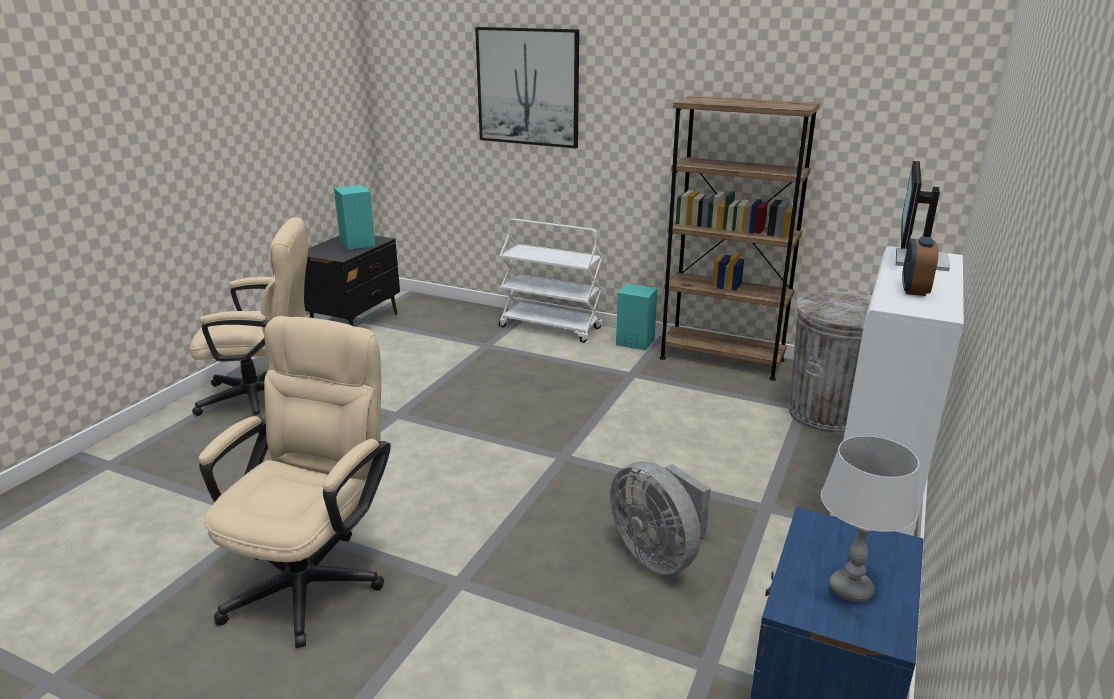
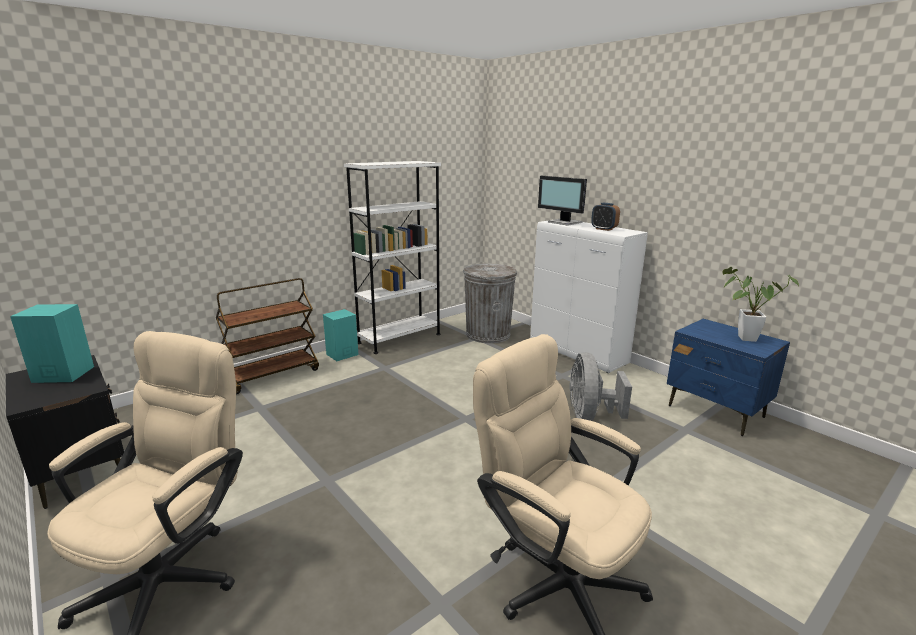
camera: 65 degrees left, 5 degrees down
picture [475,27,579,148] -> none
white cart [499,218,603,343] -> brown cart [216,278,319,394]
grey fan [610,461,711,574] -> grey fan turned 105 degrees clockwise [569,352,632,421]
brown bookcase [659,96,820,381] -> white bookcase [344,161,441,354]
grey table lamp [821,436,919,602] -> potted plant [722,267,799,342]

